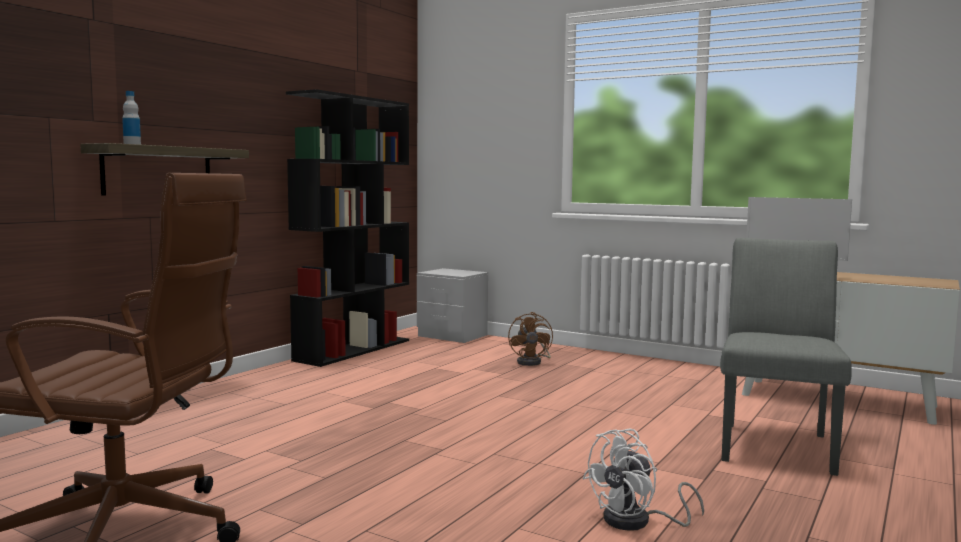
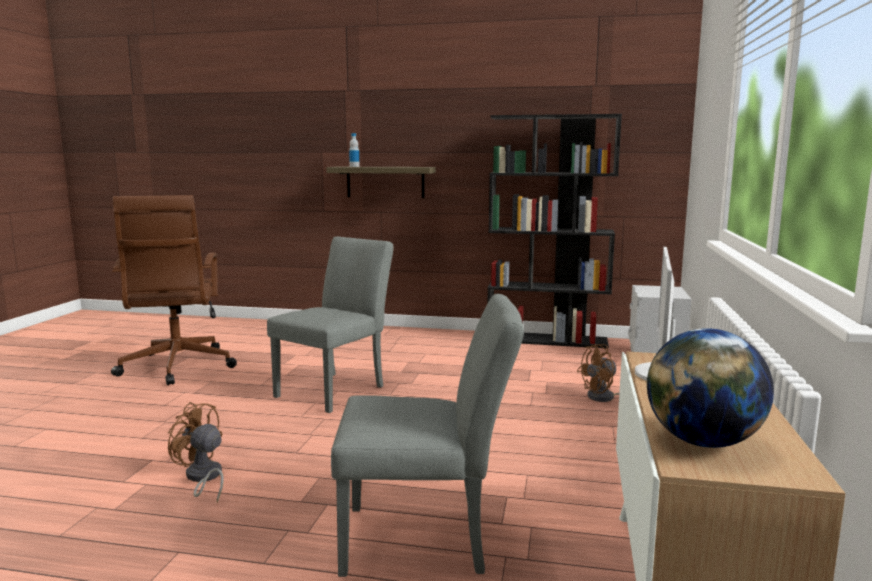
camera: 70 degrees right, 5 degrees up
white fan [582,429,704,531] -> brown fan [168,402,224,502]
none -> grey chair [267,236,393,413]
none -> globe [647,328,774,448]

